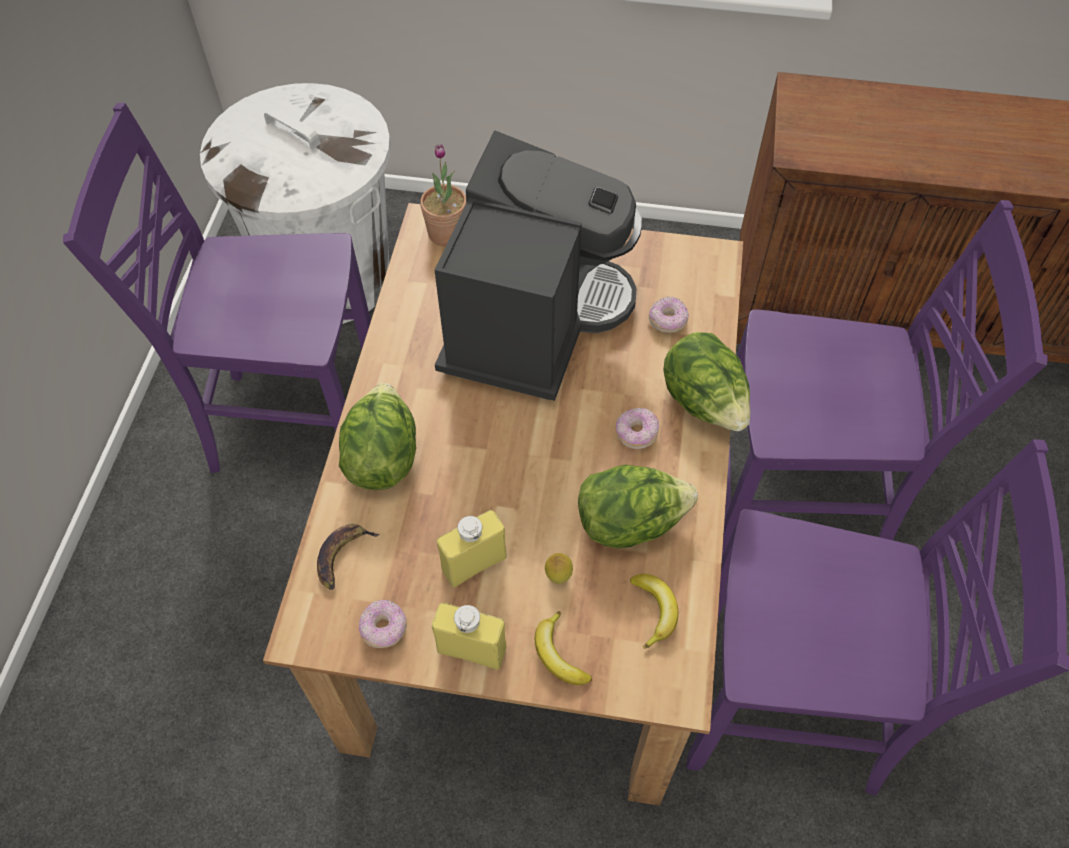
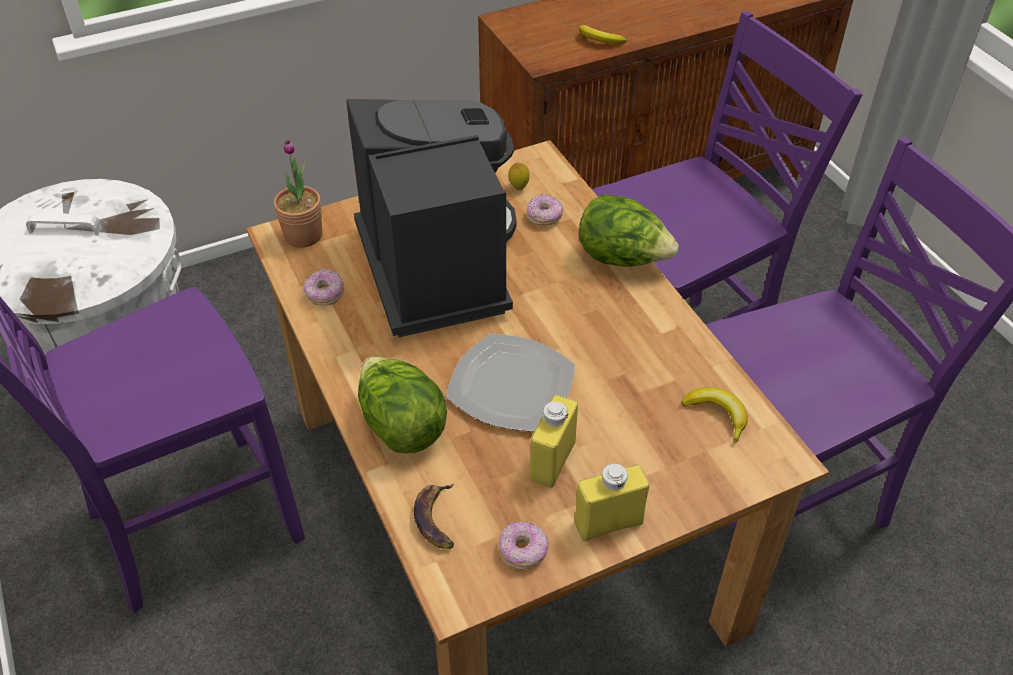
camera: 35 degrees left, 10 degrees down
banana [535,611,592,685] -> banana moved to [579,25,627,45]
lemon [545,553,573,584] -> lemon moved to [508,162,530,190]
lettuce [578,464,698,548] -> none
donut [616,408,659,449] -> donut moved to [303,269,344,306]
none -> plate [446,333,575,432]

